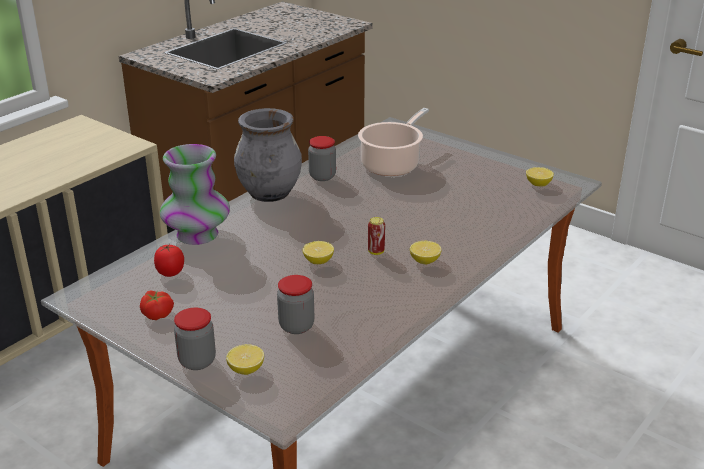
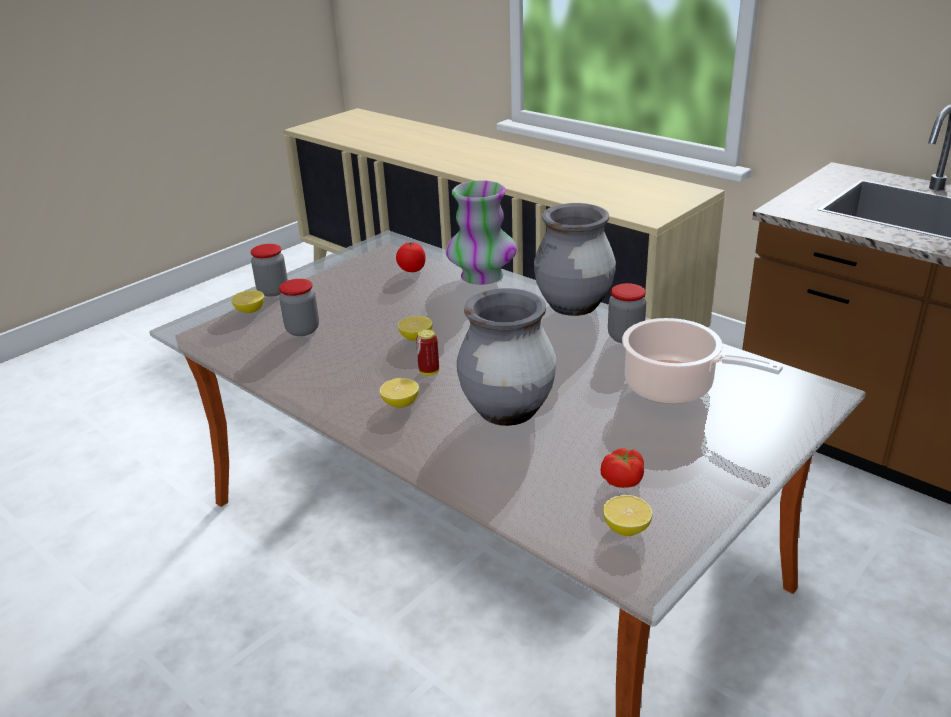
camera: 95 degrees right, 0 degrees up
tomato [140,290,174,320] -> tomato moved to [601,448,644,488]
none -> grey vase [457,288,556,426]

